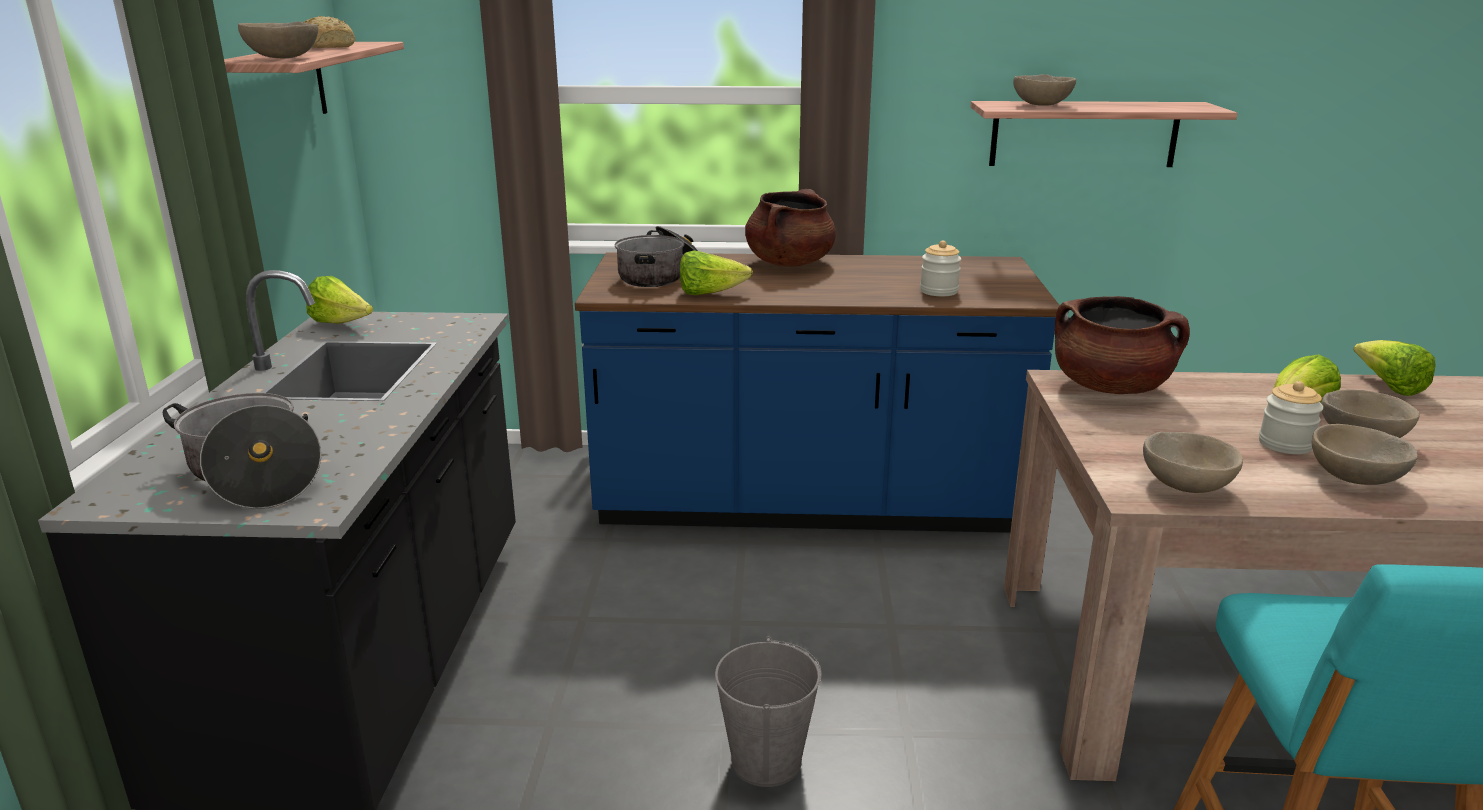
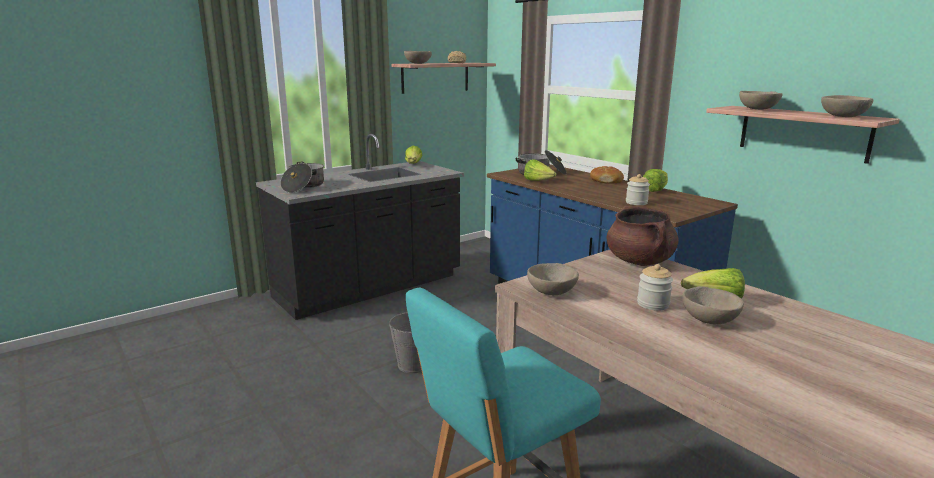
camera: 50 degrees right, 5 degrees down
brown cooking pot [745,189,836,266] -> bread [590,166,624,184]
beige bowl [1312,424,1418,485] -> beige bowl moved to [821,95,873,117]
lettuce [1353,340,1436,396] -> lettuce moved to [643,169,668,192]

